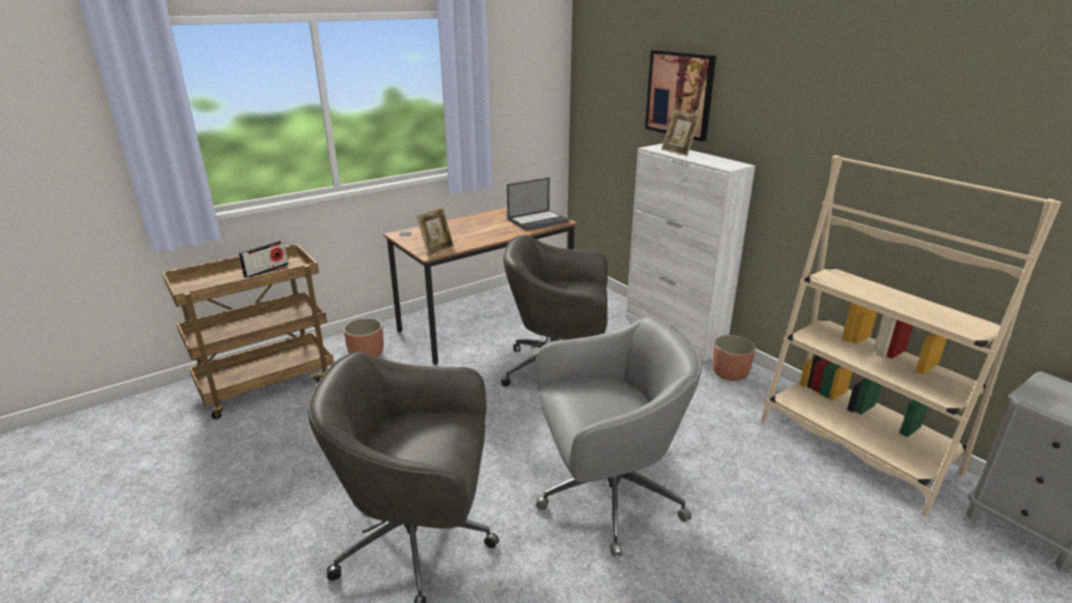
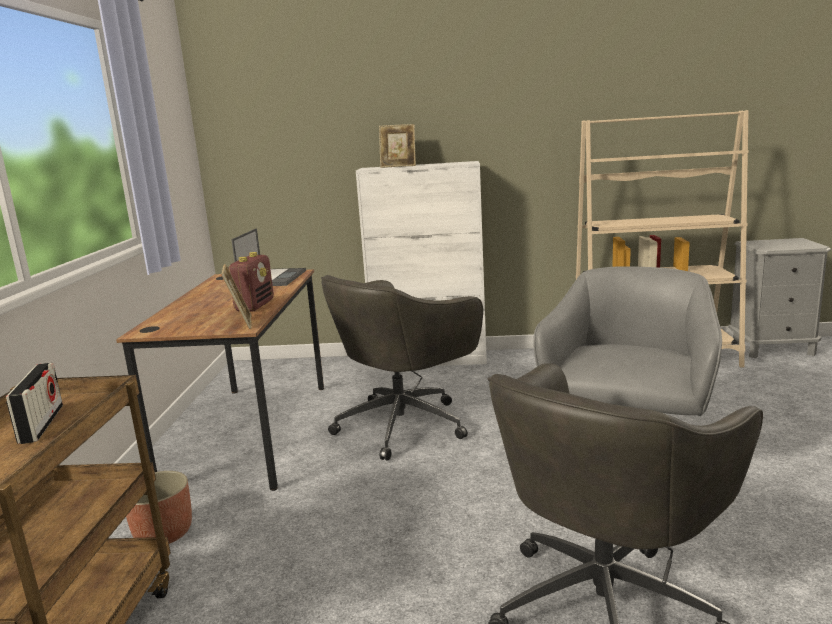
camera: 50 degrees left, 10 degrees down
picture [645,50,716,141] -> none
planter [713,335,756,381] -> none
none -> radio [228,252,274,312]

